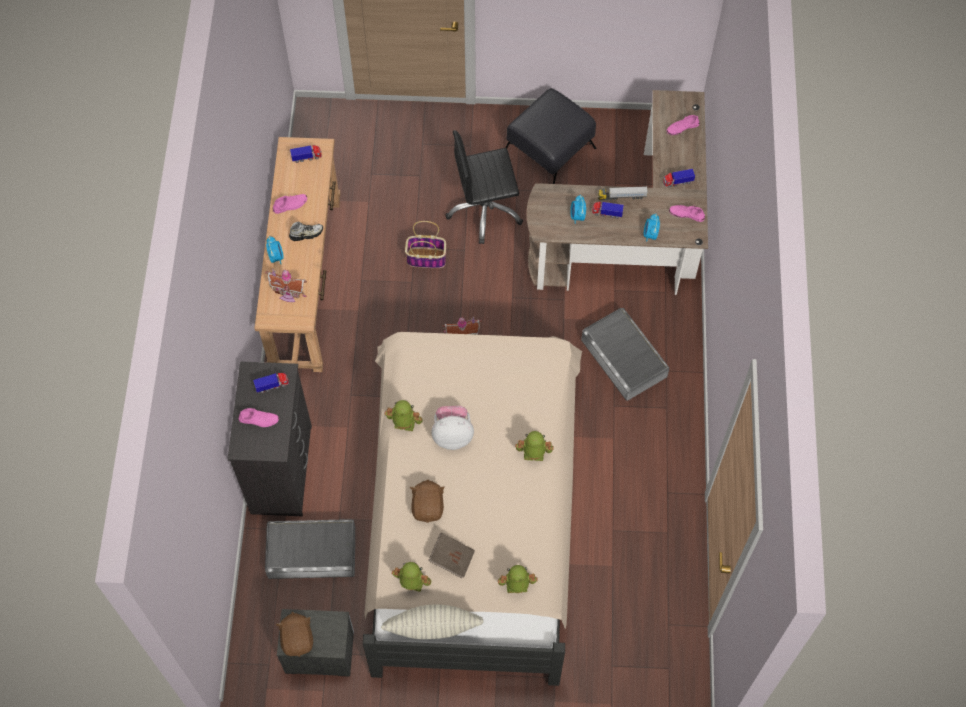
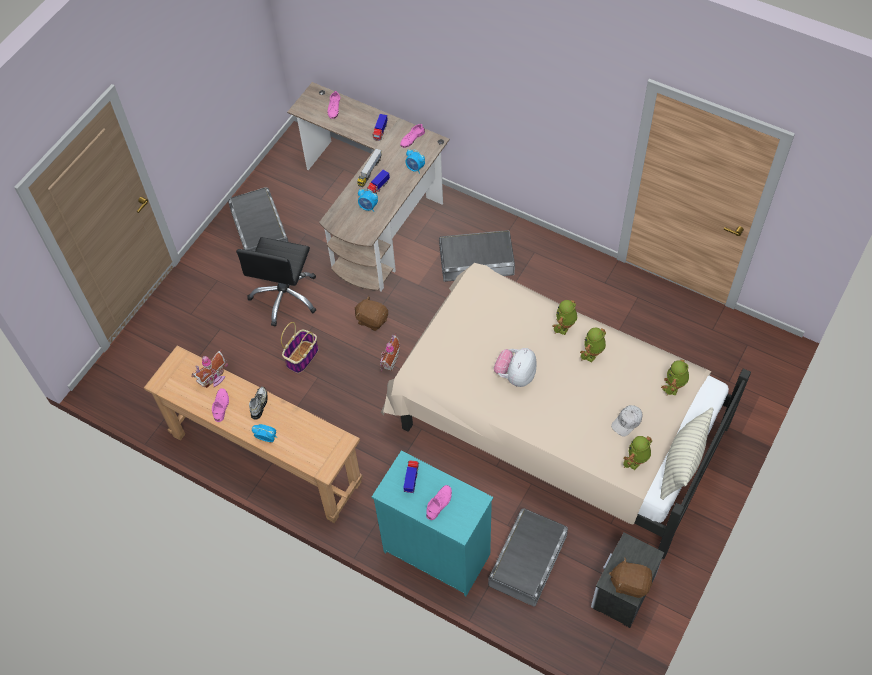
camera: 60 degrees left, 5 degrees down
black dresser [227,361,312,516] -> turquoise dresser [372,451,493,596]
toy house [265,269,307,302] -> toy house moved to [191,349,228,388]
toy truck [290,145,322,163] -> none
toy robot [384,400,423,431] -> toy robot moved to [580,327,606,363]
brown plush toy [410,480,445,523] -> brown plush toy moved to [355,296,388,331]
brown book [428,533,475,578] -> white cap [611,405,642,437]
black ottoman [505,88,597,184] -> grey storage box [228,187,288,251]

